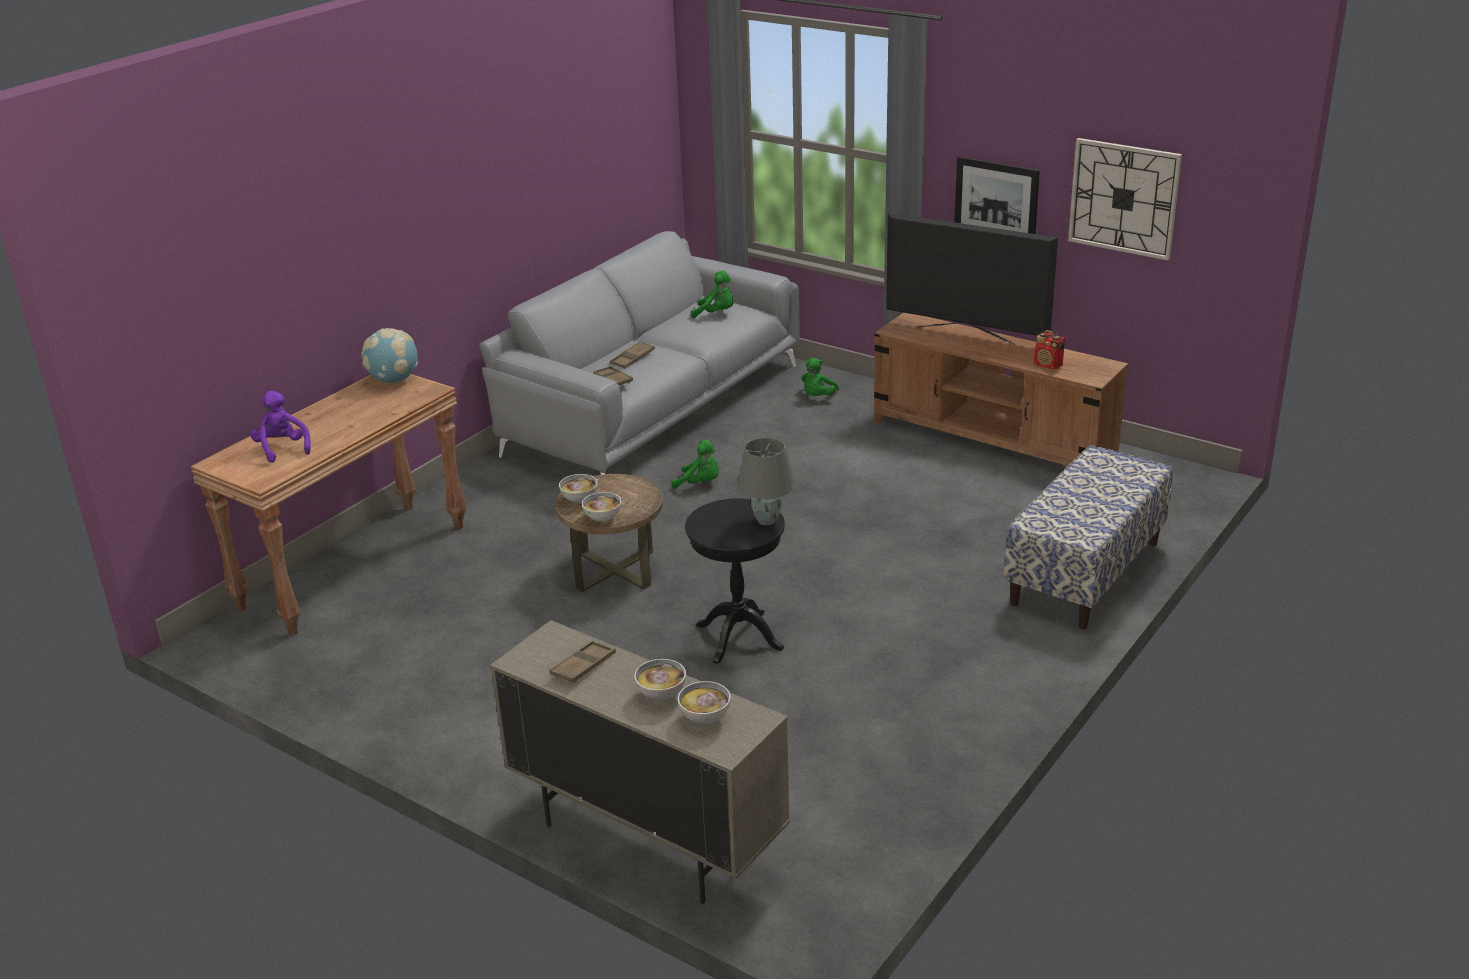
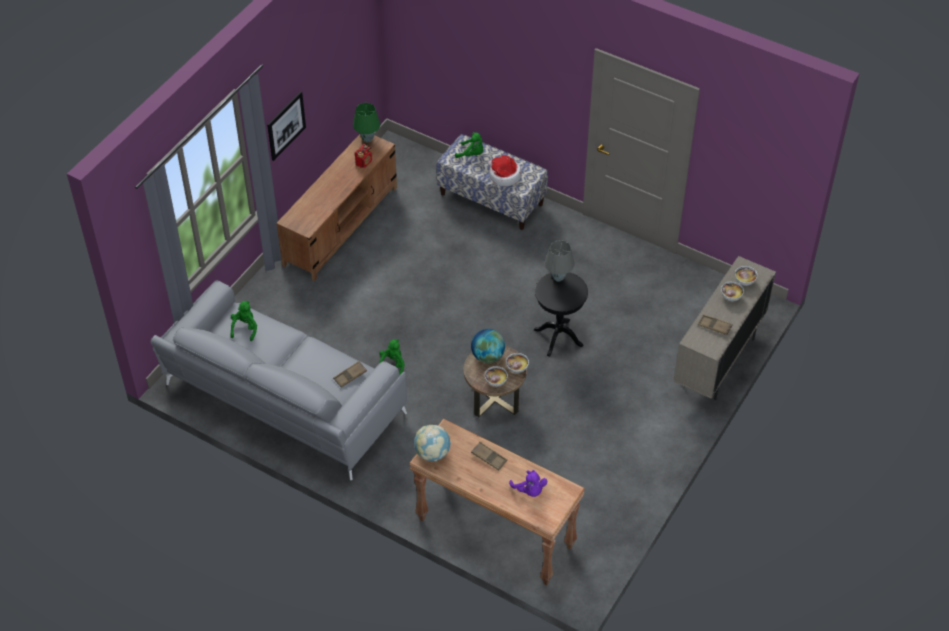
camera: 95 degrees left, 20 degrees up
purple plush toy [250,391,311,463] -> purple plush toy turned 90 degrees counterclockwise [509,470,547,497]
brown tray [610,341,655,368] -> brown tray moved to [471,442,507,471]
green plush toy [801,358,839,396] -> green plush toy moved to [455,132,483,158]
television [886,213,1058,345] -> none
wall clock [1068,138,1182,260] -> none
none -> green table lamp [353,103,380,143]
none -> globe [471,329,505,363]
none -> hat [488,155,522,187]

